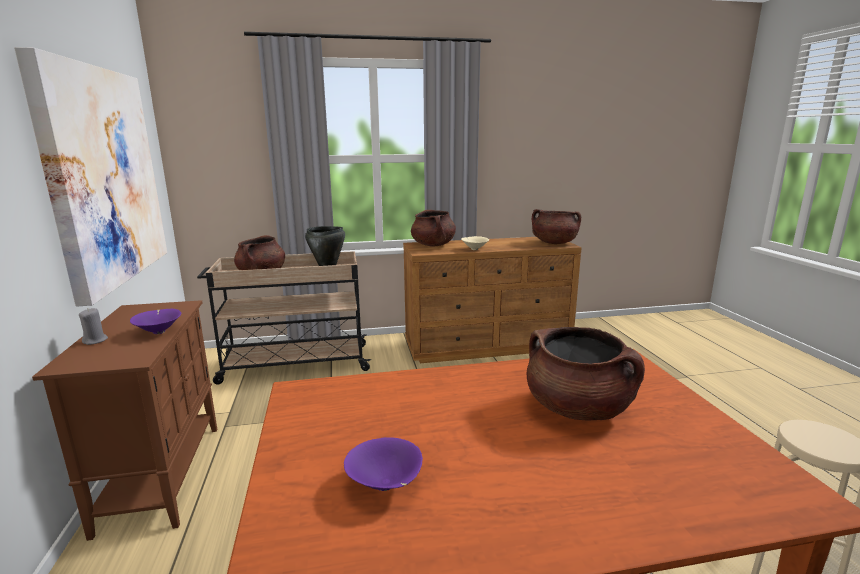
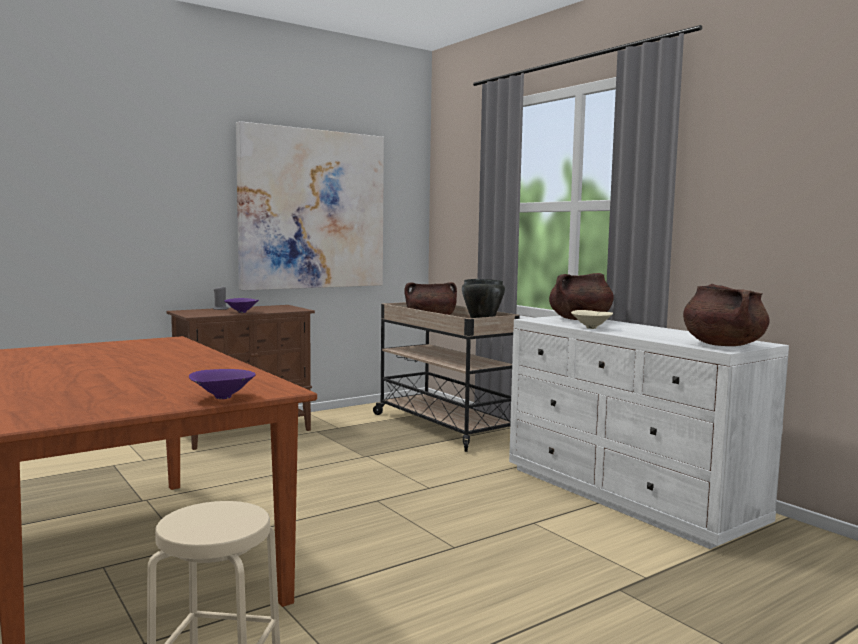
camera: 65 degrees right, 10 degrees down
purple bowl [344,437,423,491] -> purple bowl moved to [189,369,255,399]
brown dresser [403,237,582,363] -> white dresser [509,316,789,549]
brown cooking pot [527,327,645,421] -> none

